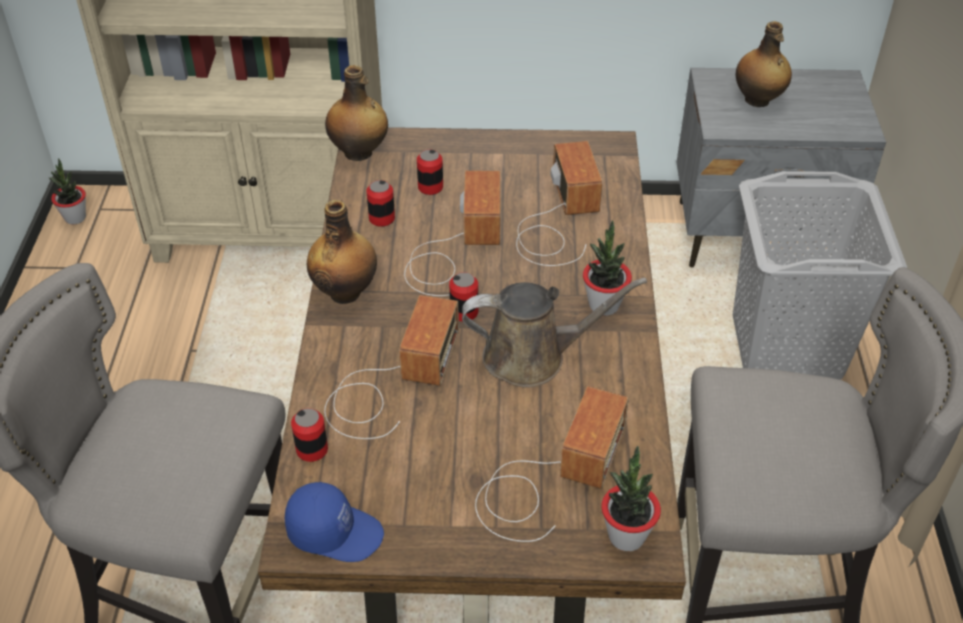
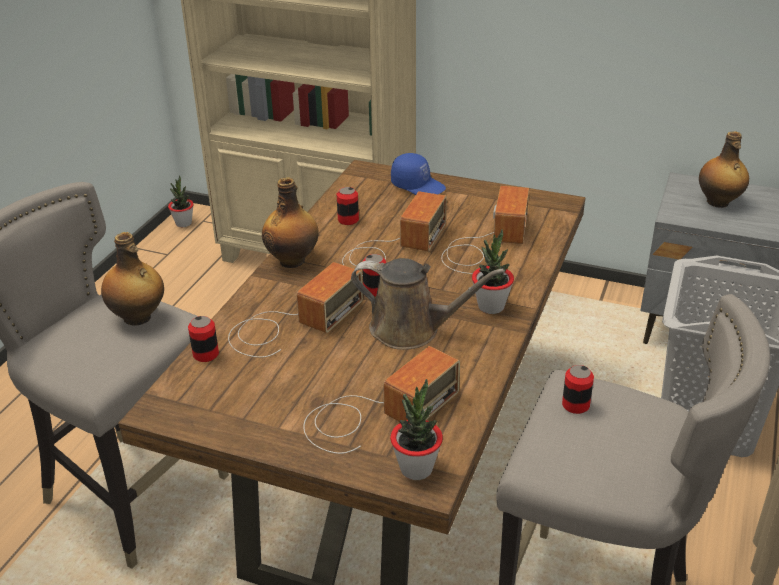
camera: 20 degrees right, 10 degrees down
blue cap [285,482,384,562] -> blue cap moved to [391,153,446,195]
bottle [325,65,388,161] -> bottle moved to [101,232,164,326]
can [417,149,443,195] -> can moved to [562,365,594,414]

